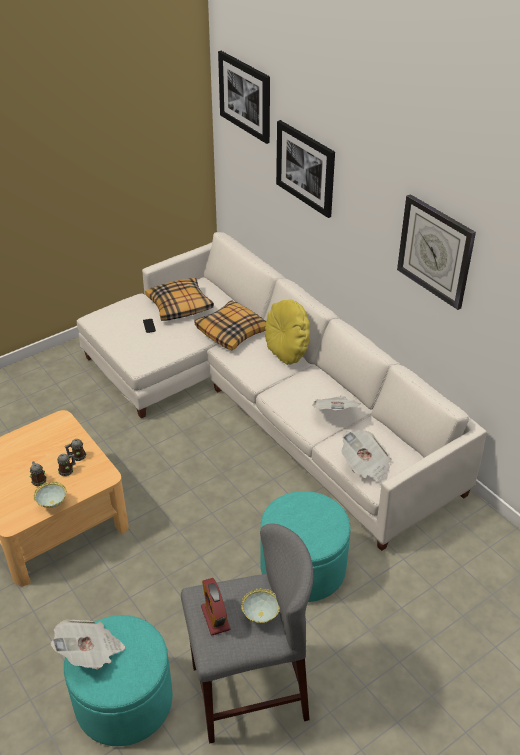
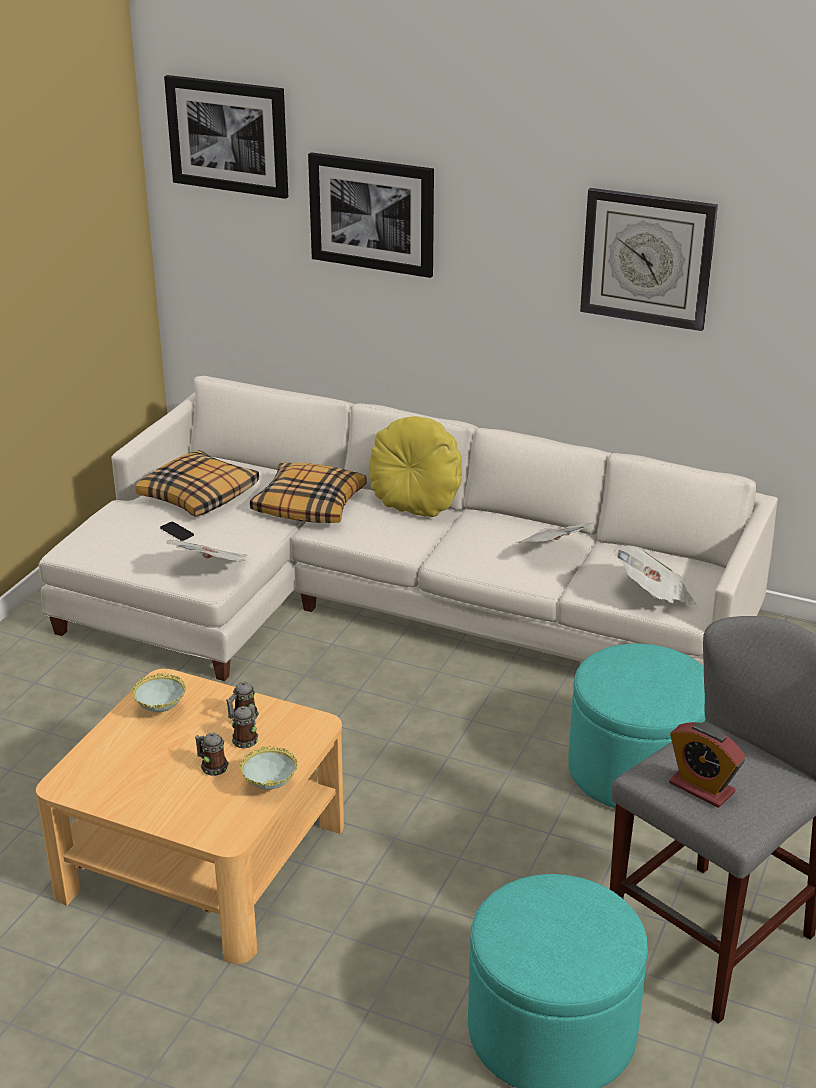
camera: 30 degrees left, 10 degrees down
newspaper [50,620,125,669] -> newspaper moved to [166,540,247,562]
bowl [241,588,280,623] -> bowl moved to [132,673,186,712]

